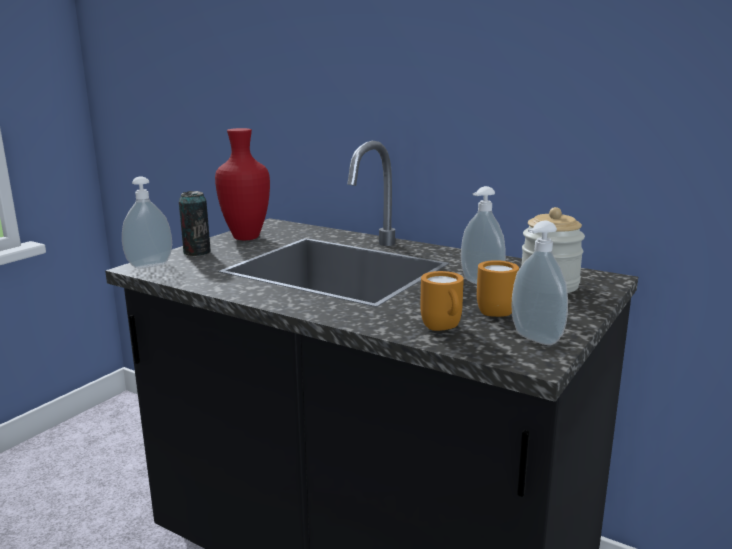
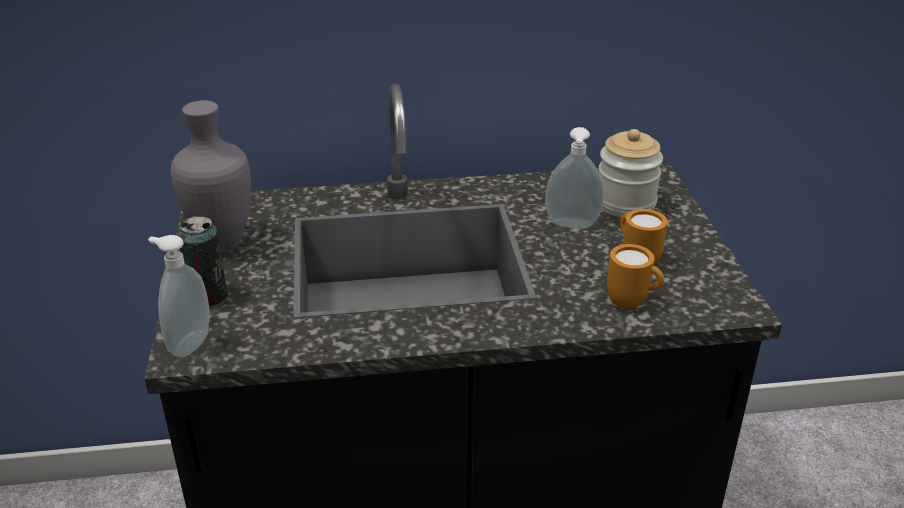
camera: 40 degrees left, 15 degrees up
red vase [215,128,270,240] -> grey vase [170,100,251,253]
soap dispenser [511,221,568,345] -> none

